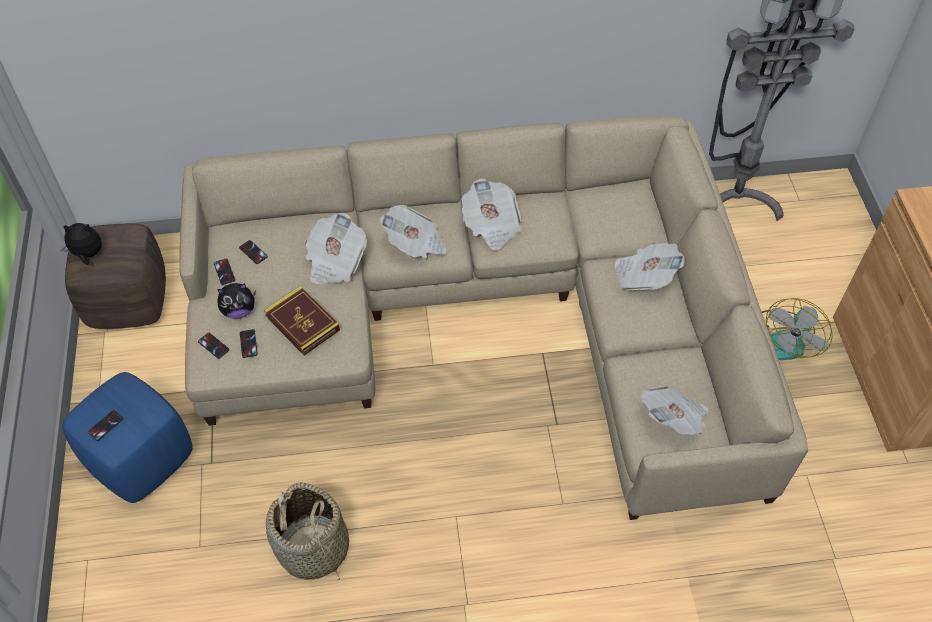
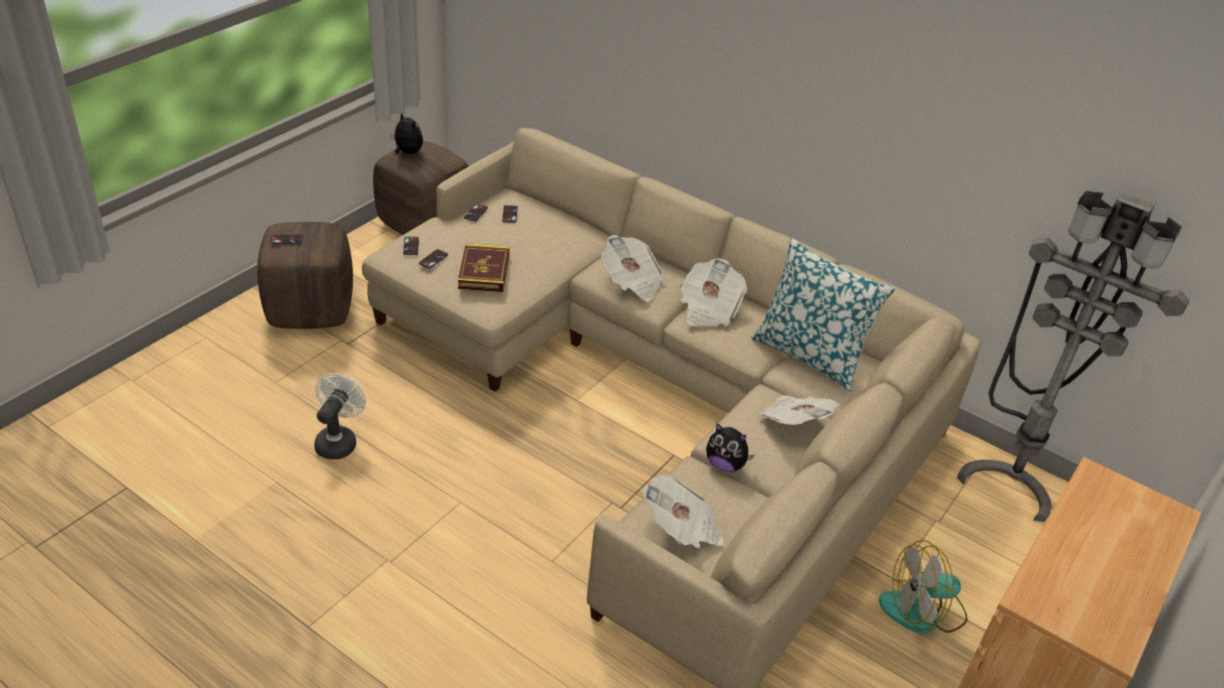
camera: 40 degrees right, 15 degrees down
blue ottoman [62,372,193,503] -> brown ottoman [257,222,353,329]
plush toy [217,283,256,319] -> plush toy moved to [706,423,755,472]
basket [266,483,349,580] -> white fan [314,373,366,459]
newspaper [305,213,367,284] -> none
none -> pillow [751,238,896,392]

